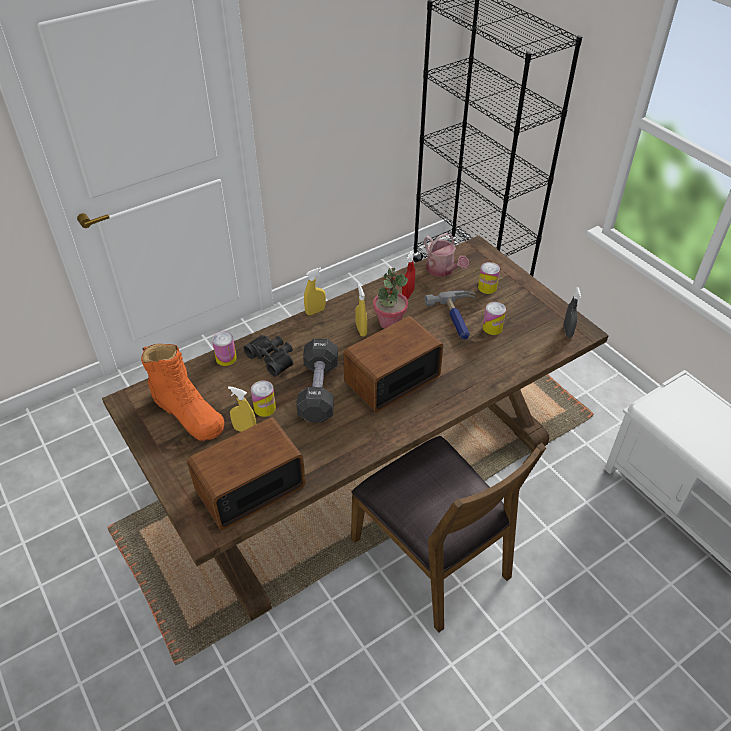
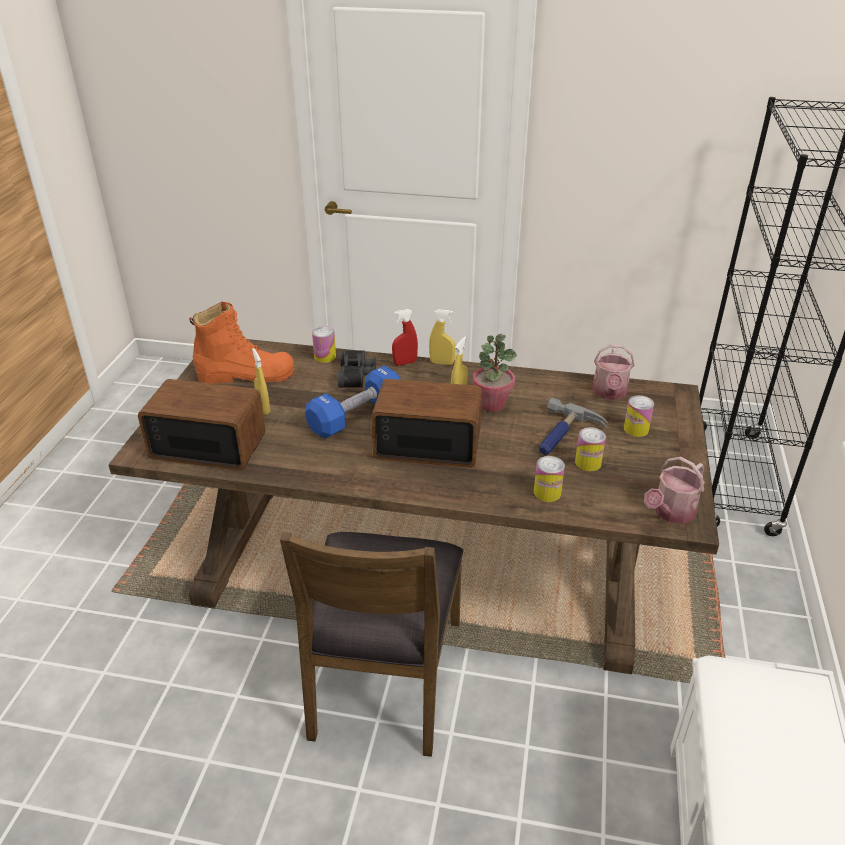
camera: 45 degrees right, 10 degrees down
orange boot [141,344,225,441] -> orange boot turned 90 degrees counterclockwise [189,302,294,384]
can [251,381,276,417] -> can moved to [534,456,565,502]
black dumbbell [297,339,338,422] -> blue dumbbell [305,365,401,439]
red spray bottle [402,251,415,299] -> red spray bottle moved to [392,309,418,365]
grey spray bottle [564,287,581,338] -> watering can [644,457,705,524]

